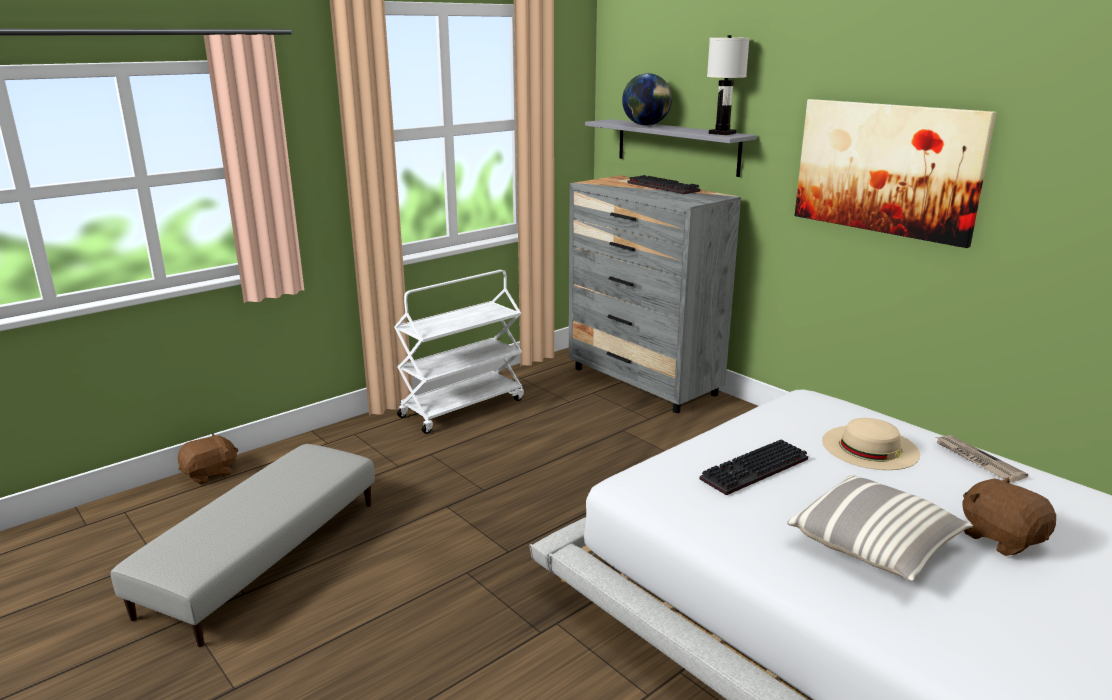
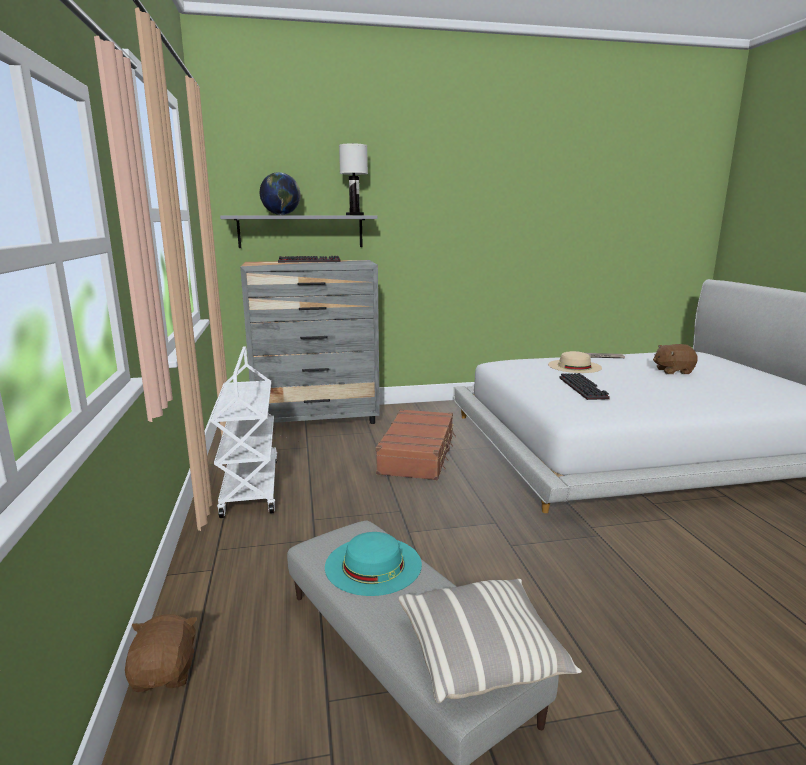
camera: 60 degrees left, 5 degrees down
pillow [787,475,973,581] -> pillow moved to [399,579,582,703]
picture [795,99,997,248] -> none
none -> turquoise hat [325,532,422,596]
none -> brown suitcase [376,409,456,480]

